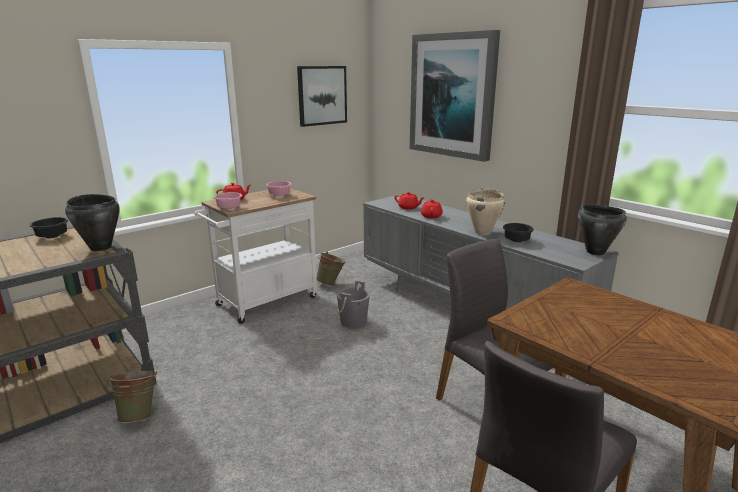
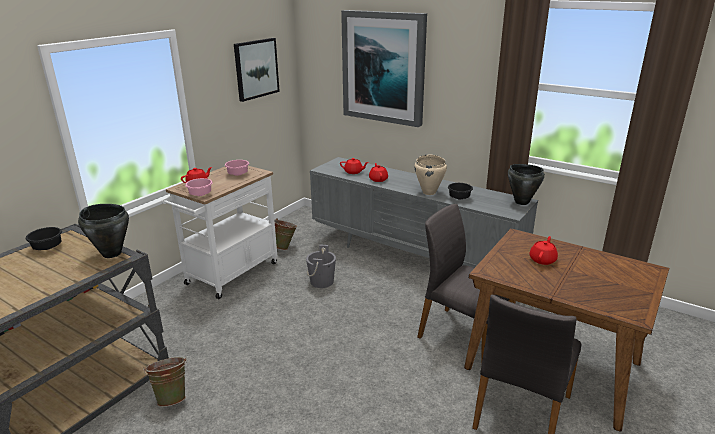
camera: 15 degrees left, 5 degrees up
none -> red teapot [529,236,558,265]

